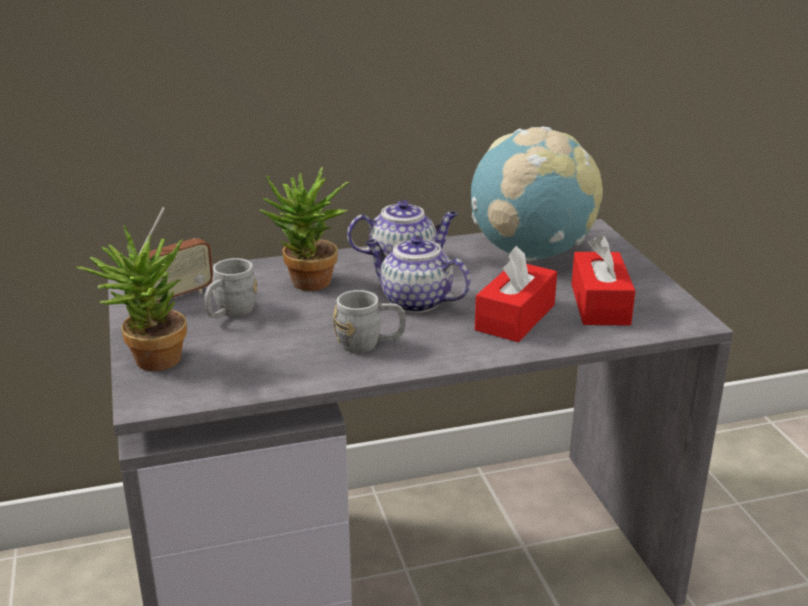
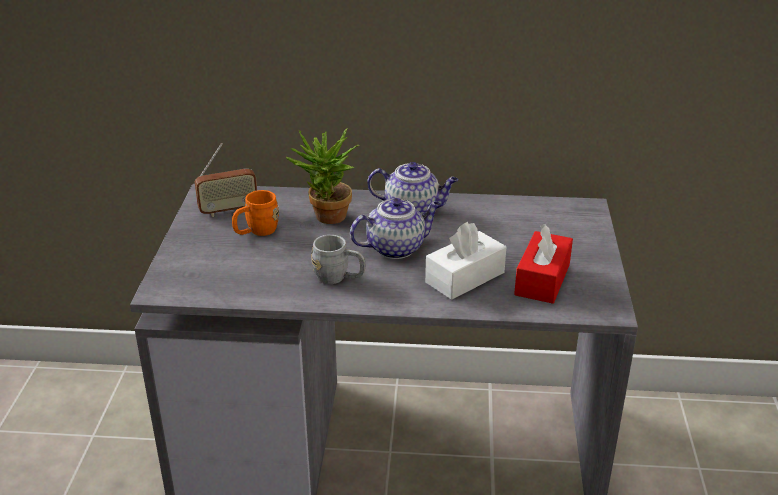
camera: 20 degrees right, 5 degrees up
potted plant [75,225,187,371] -> none
grey mug [204,258,257,318] -> orange mug [232,190,279,236]
teapot [366,235,471,313] -> teapot turned 105 degrees clockwise [350,198,441,259]
globe [471,127,603,261] -> none
red tissue box [475,246,557,342] -> white tissue box [425,222,506,300]

